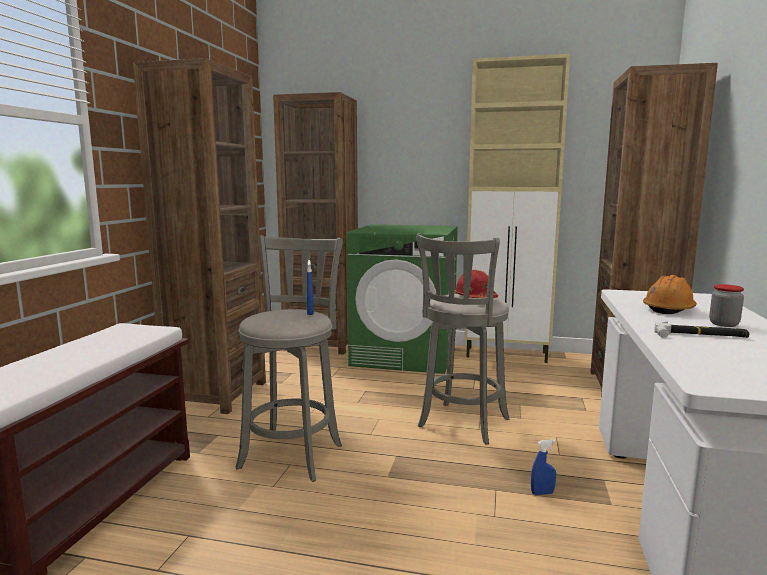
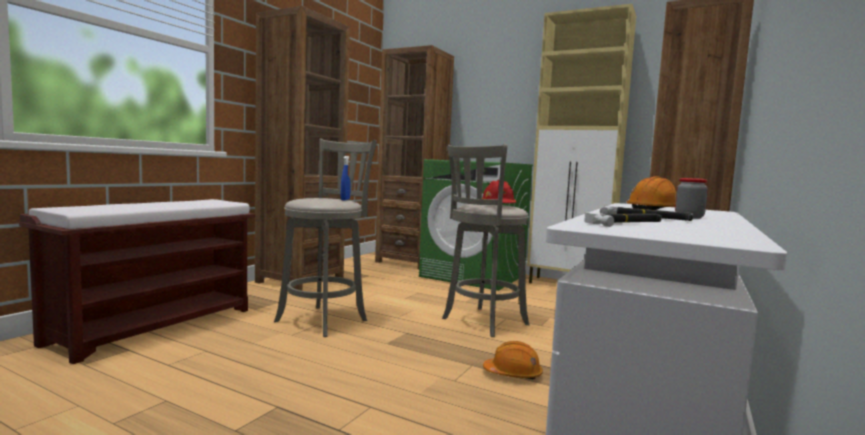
camera: 15 degrees right, 5 degrees down
blue spray bottle [531,439,556,495] -> orange hard hat [483,341,543,380]
none -> hammer [584,212,662,227]

